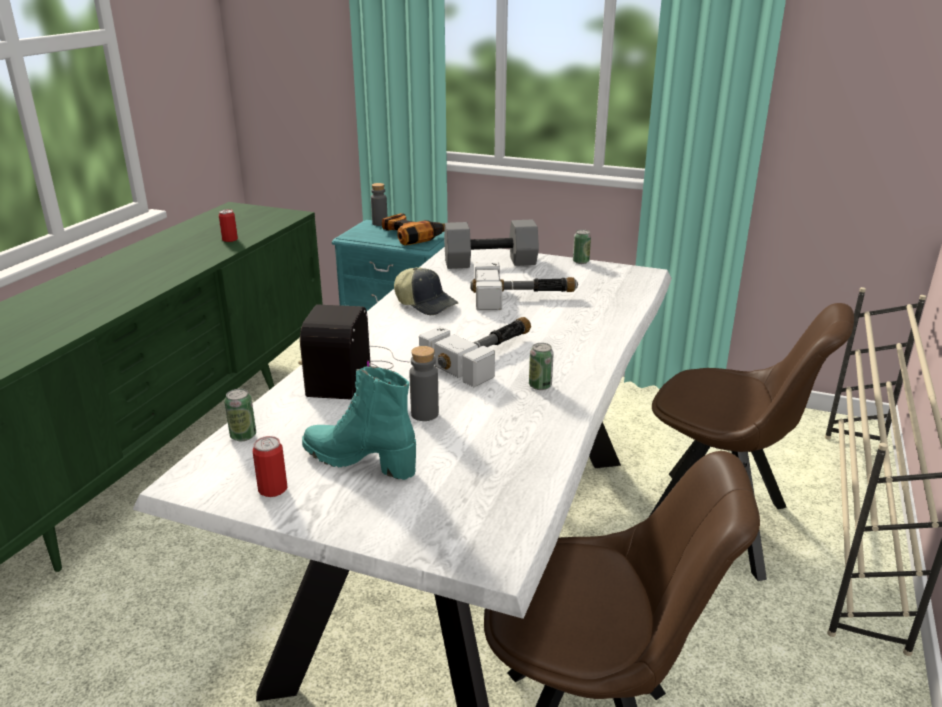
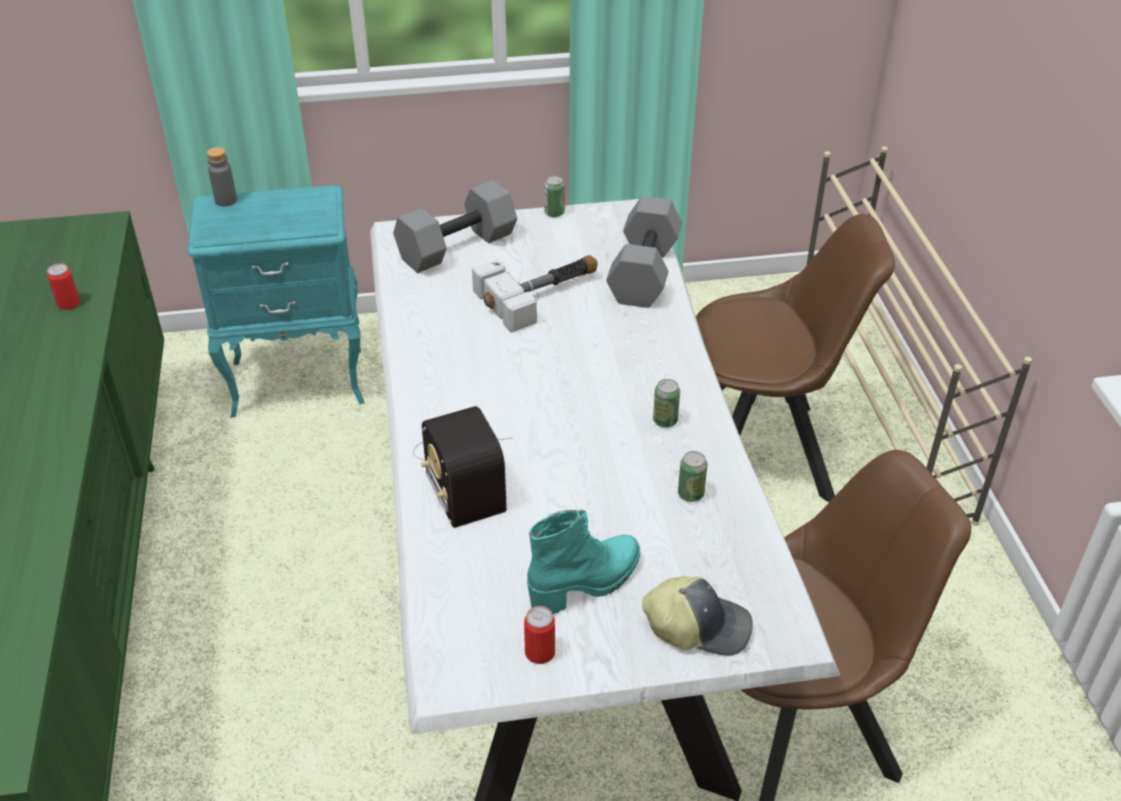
camera: 30 degrees left, 15 degrees up
can [224,389,256,441] -> can moved to [678,451,707,502]
turquoise boot [302,366,416,480] -> turquoise boot turned 150 degrees clockwise [527,509,640,614]
power drill [382,213,445,245] -> none
cap [394,267,458,315] -> cap moved to [642,576,753,656]
grey bottle [410,346,439,421] -> none
hammer [419,317,531,387] -> none
none -> grey dumbbell [606,196,682,308]

